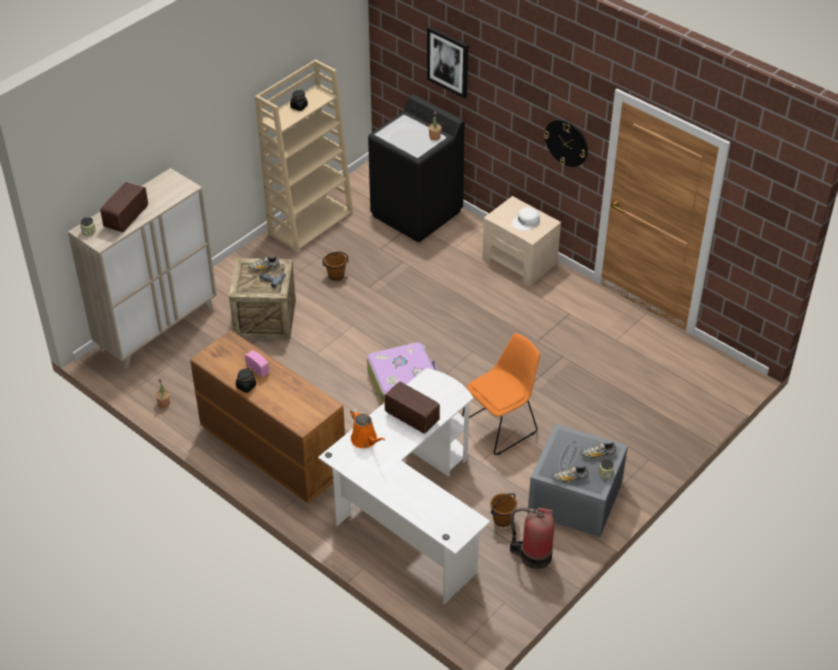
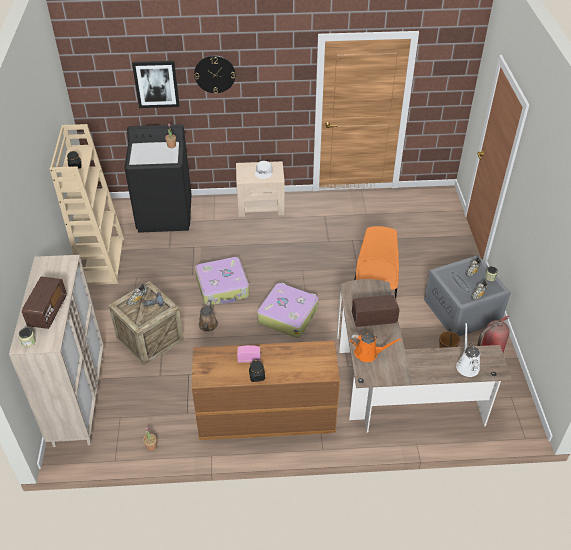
camera: 45 degrees left, 0 degrees up
radio [100,182,148,232] -> radio turned 150 degrees counterclockwise [22,277,66,329]
white desk [318,368,490,604] -> brown desk [337,279,512,432]
brown bucket [323,251,349,281] -> none
wall clock [544,119,588,167] -> wall clock moved to [194,55,235,94]
none -> suitcase [195,257,249,305]
none -> brown watering can [199,302,218,332]
none -> white watering can [456,323,480,377]

